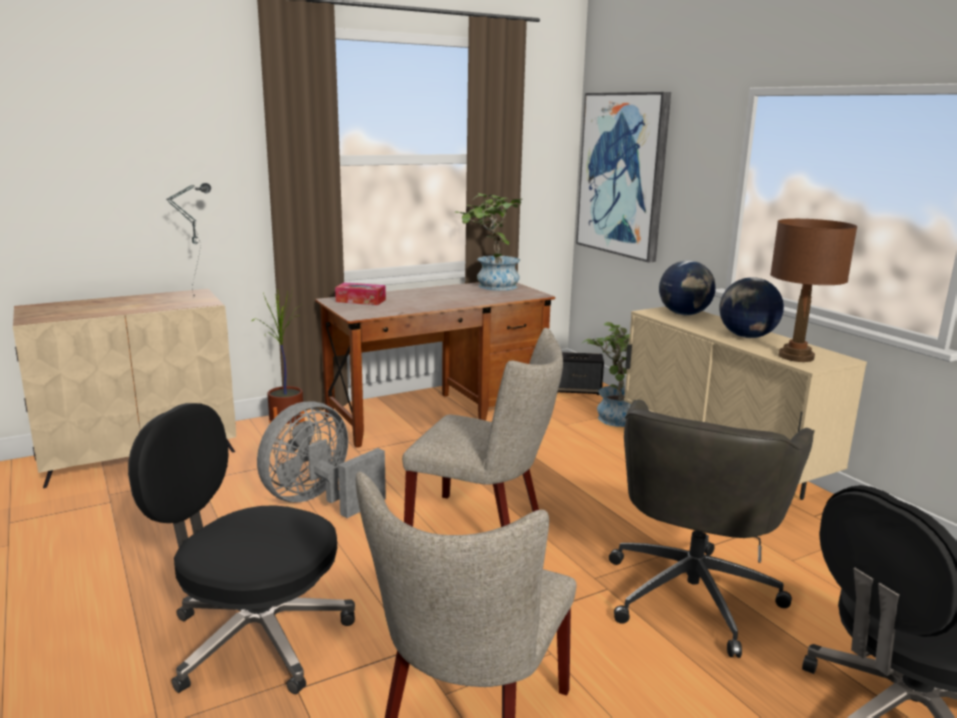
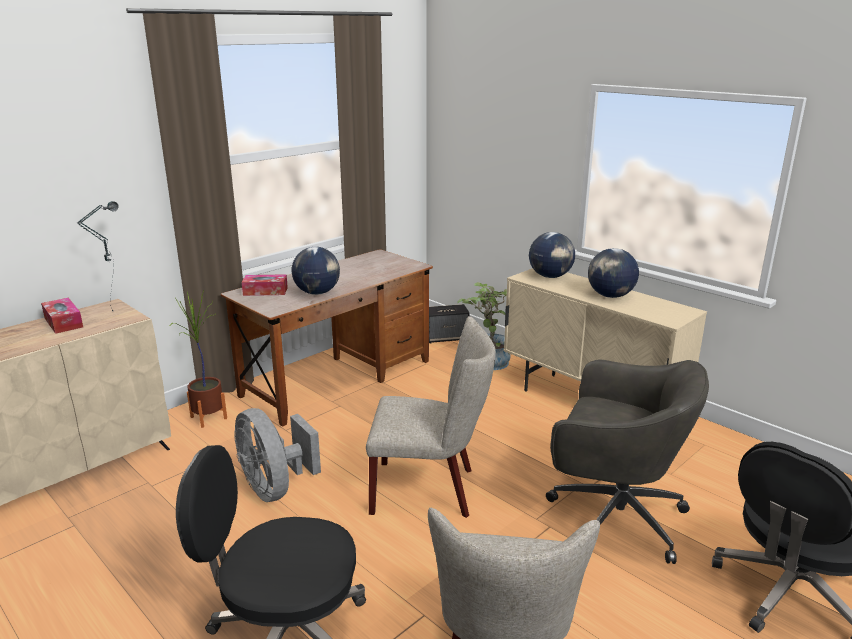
camera: 15 degrees left, 5 degrees up
grey fan [257,402,386,518] -> grey fan turned 60 degrees counterclockwise [234,408,321,502]
potted plant [455,193,522,291] -> none
picture [576,92,671,263] -> none
grey office chair [609,400,815,658] -> grey office chair turned 75 degrees counterclockwise [546,360,709,564]
brown table lamp [770,219,857,362] -> none
none -> tissue box [41,298,83,334]
none -> globe [292,247,340,295]

